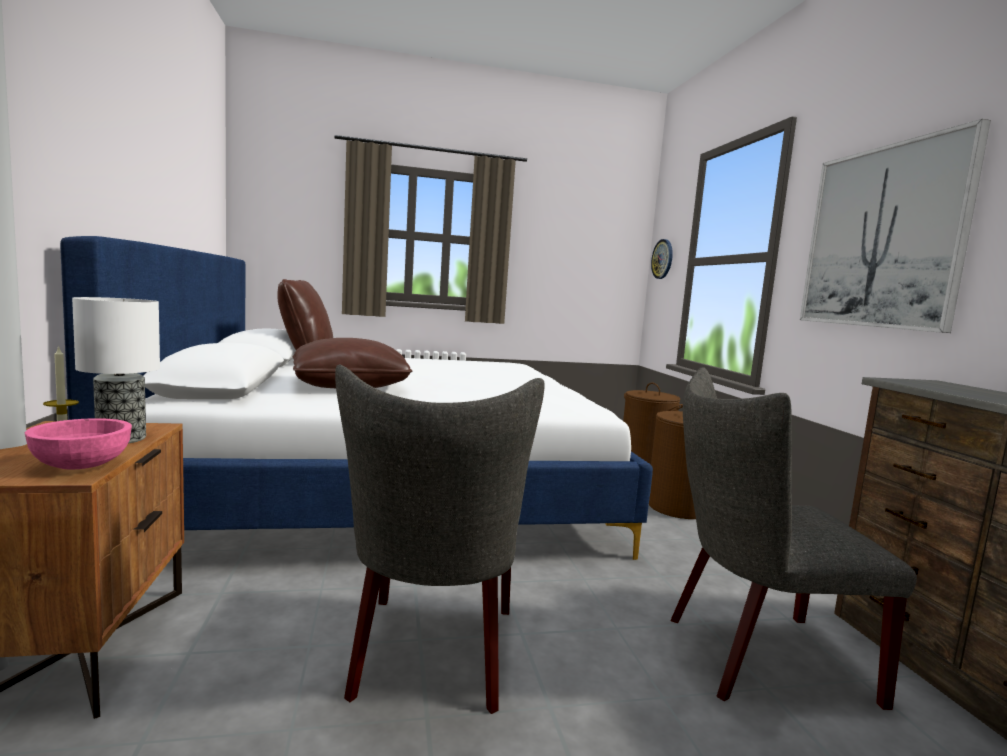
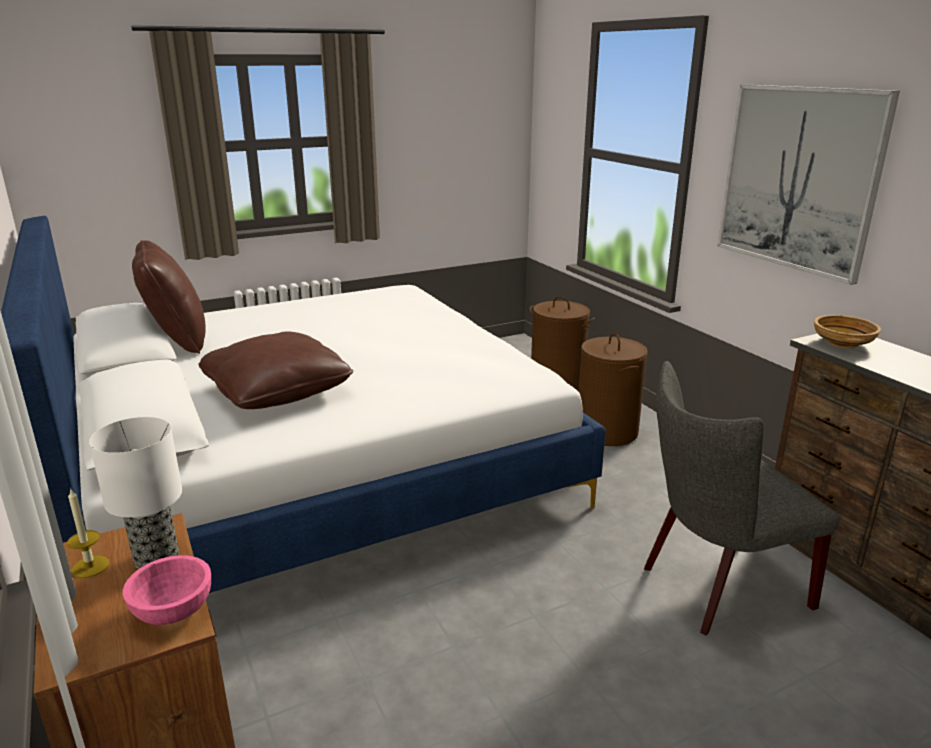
camera: 15 degrees left, 15 degrees up
grey chair [335,365,545,714] -> none
wall clock [651,239,673,279] -> none
none -> beige bowl [814,315,881,348]

